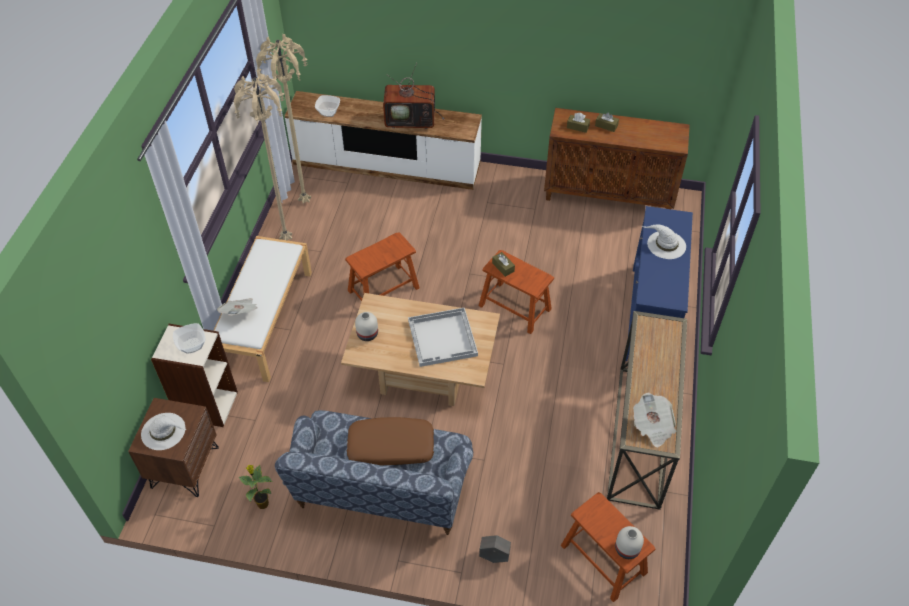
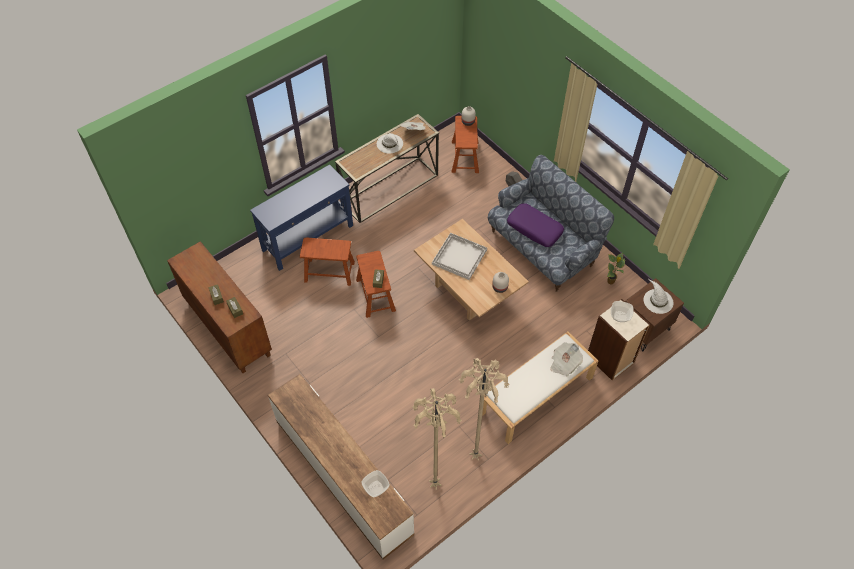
camera: 140 degrees left, 5 degrees up
brown stool [345,232,420,301] -> brown stool moved to [300,237,355,286]
brown pillow [347,417,434,466] -> purple pillow [507,203,564,247]
television [383,63,445,129] -> none
white hat [642,224,686,259] -> white hat moved to [377,133,403,153]

